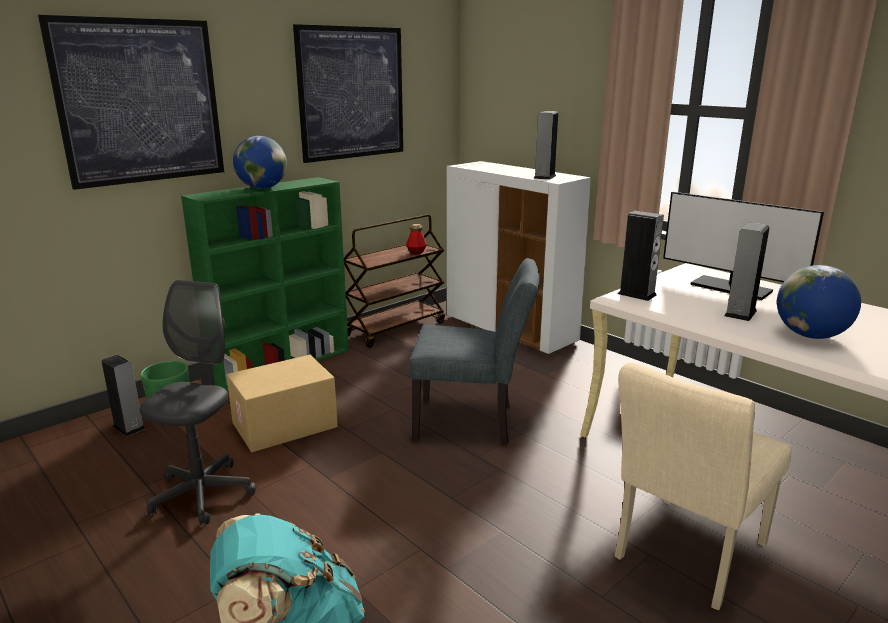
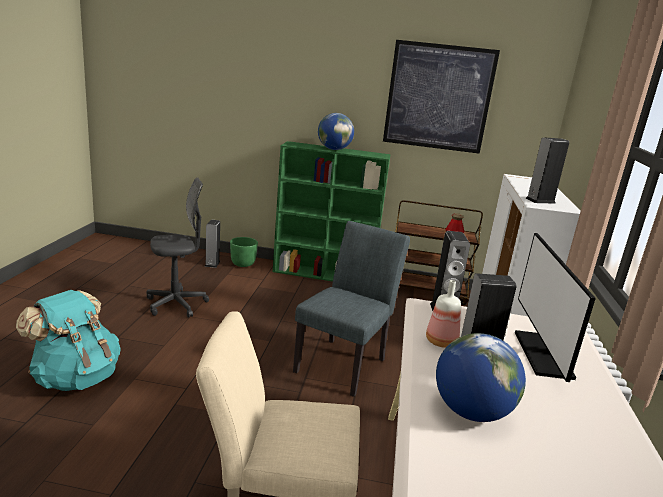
camera: 50 degrees right, 0 degrees up
picture [38,15,224,190] -> none
cardboard box [226,355,338,452] -> none
grey chair [409,258,539,445] -> grey chair turned 120 degrees counterclockwise [293,221,410,397]
none -> bottle [426,280,461,348]

